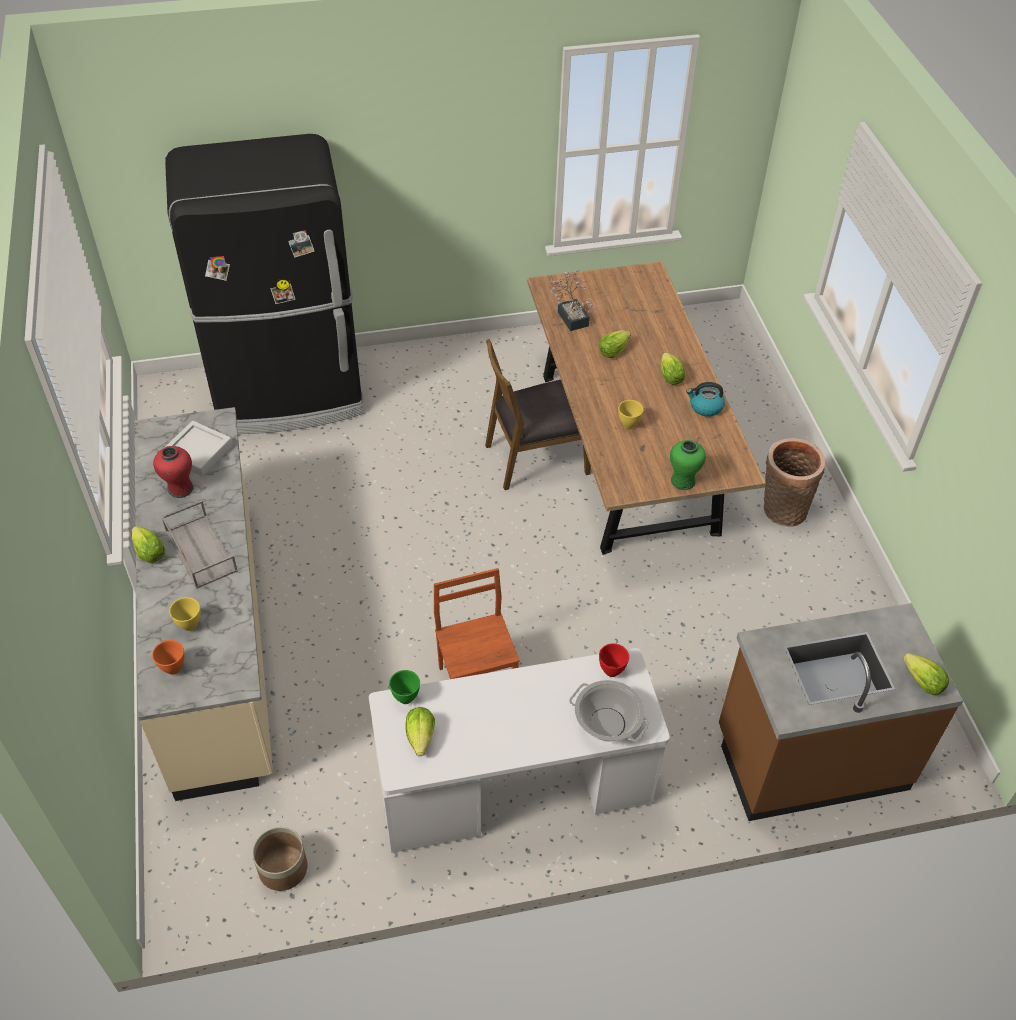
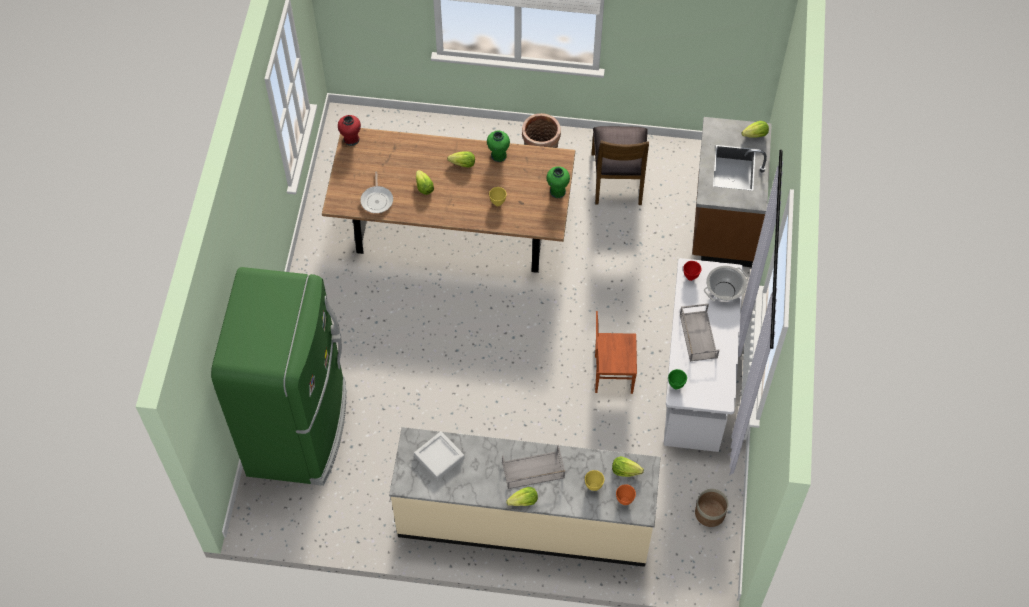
camera: 70 degrees left, 10 degrees up
red vase [153,446,193,498] -> red vase moved to [338,115,361,146]
black fridge [165,134,363,434] -> green fridge [211,267,346,486]
lettuce [405,707,435,756] -> lettuce moved to [612,456,644,477]
brown chair [485,339,591,490] -> brown chair moved to [592,126,649,205]
potted plant [549,270,596,331] -> frying pan [360,172,393,213]
kettle [686,382,725,417] -> green vase [487,131,510,162]
none -> grey tray [680,304,719,362]

